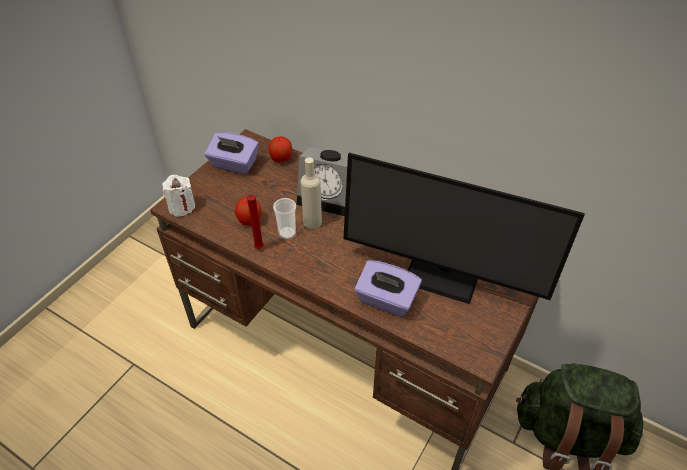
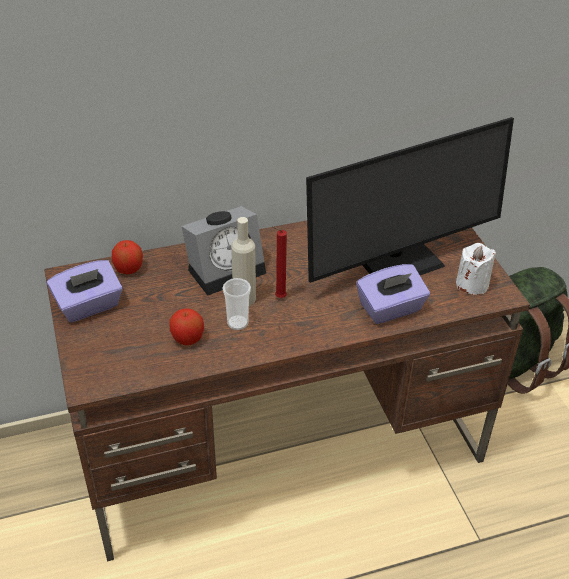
camera: 50 degrees left, 5 degrees down
white candle [162,175,195,217] -> white candle moved to [456,243,496,295]
red candle [243,188,264,249] -> red candle moved to [272,226,287,298]

